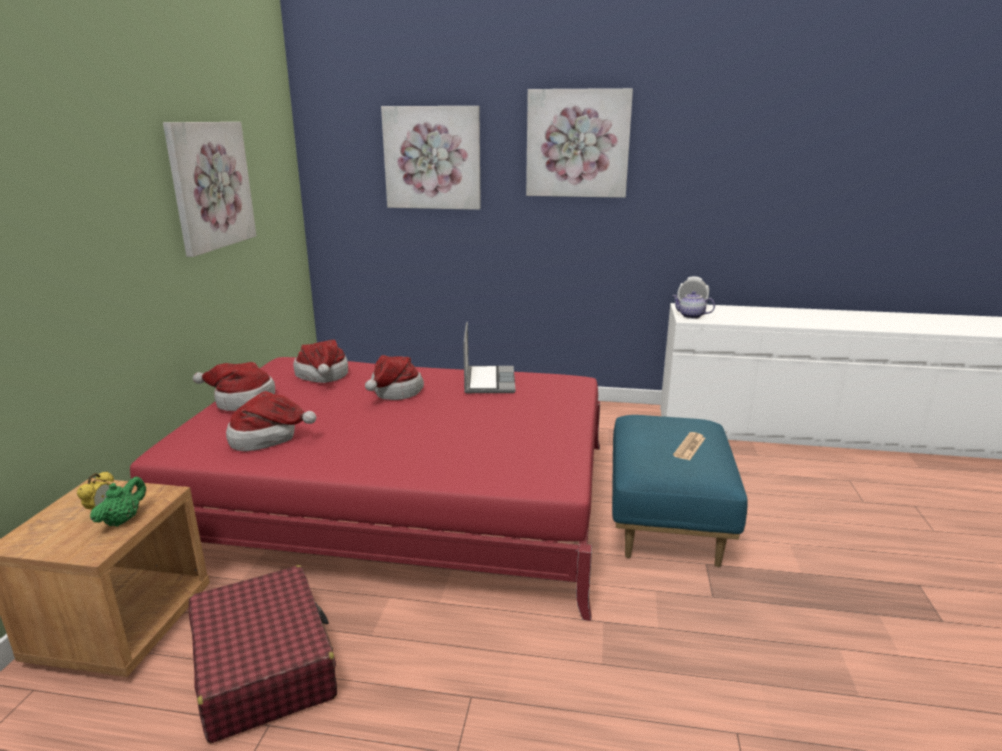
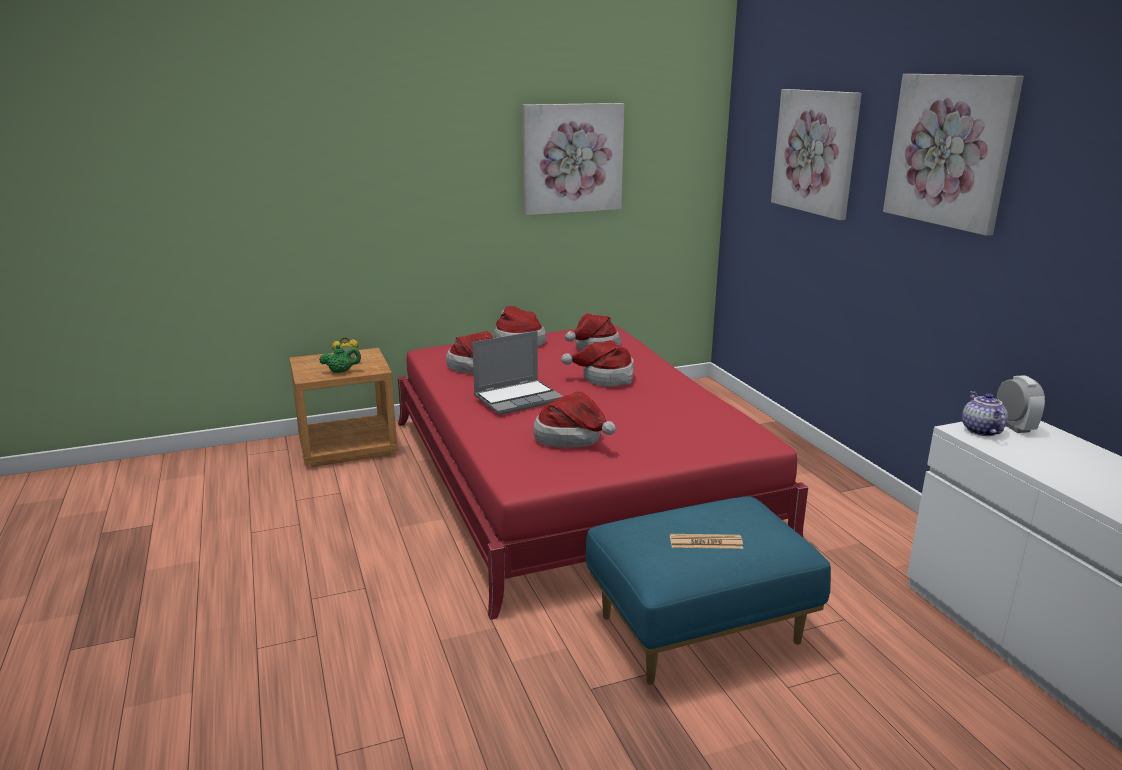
camera: 60 degrees right, 0 degrees up
red suitcase [189,565,337,743] -> none
laptop [463,322,516,393] -> laptop moved to [472,331,563,415]
none -> hat [534,391,616,447]

